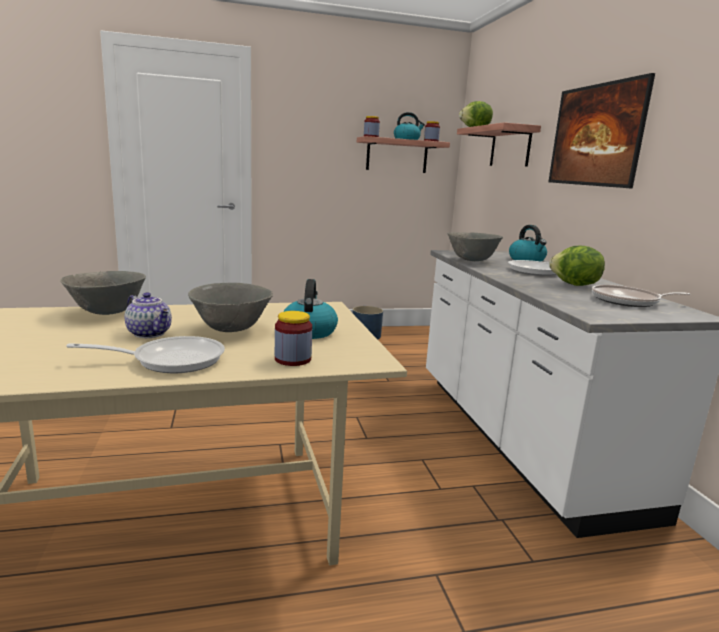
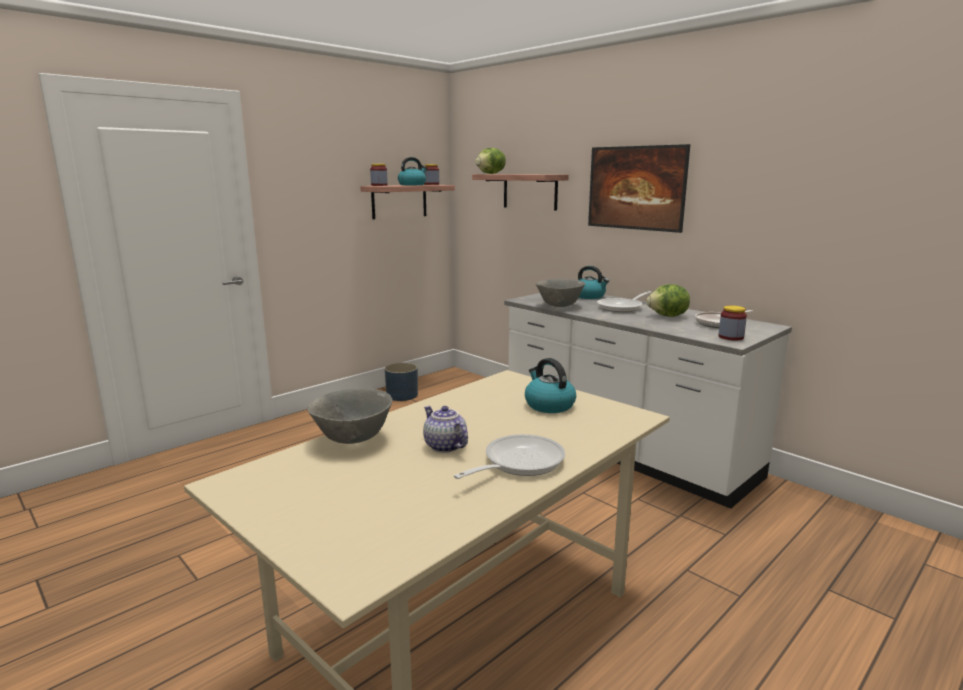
camera: 30 degrees left, 0 degrees up
teapot [124,292,172,338] -> teapot turned 135 degrees counterclockwise [423,406,468,453]
grey bowl [188,283,273,332] -> none
jar [275,311,312,366] -> jar moved to [718,305,747,340]

